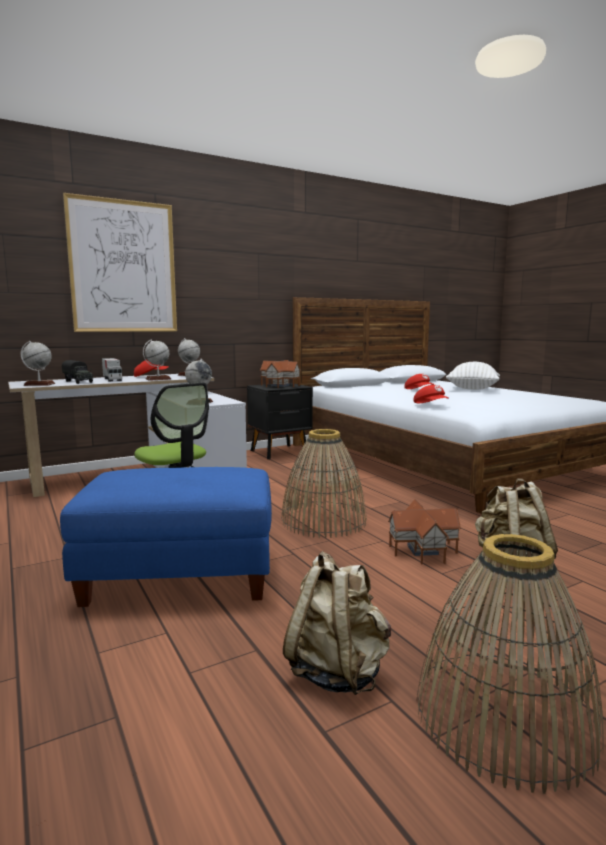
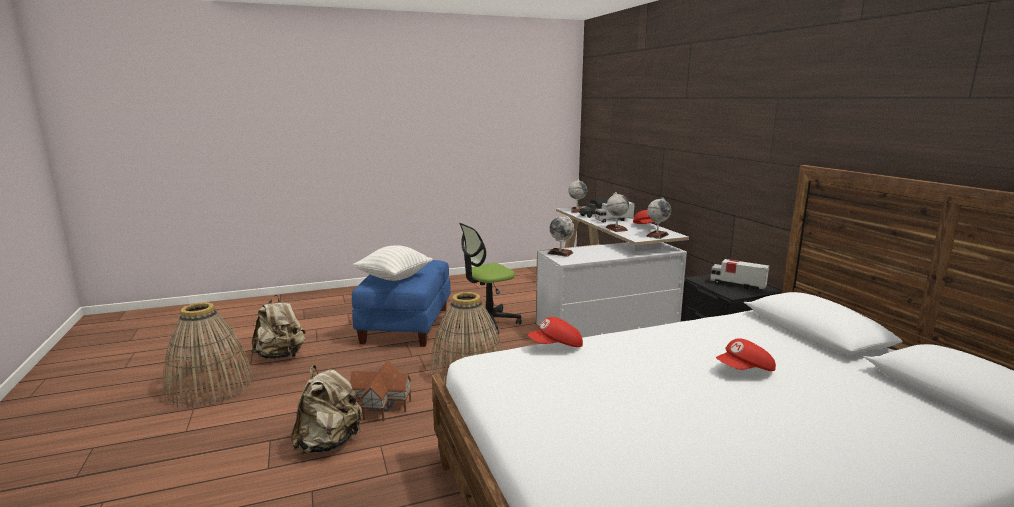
camera: 100 degrees right, 5 degrees up
picture [63,193,177,332] -> none
toy house [260,360,301,388] -> toy truck [710,259,769,289]
white pillow [446,362,500,390] -> white pillow moved to [353,245,433,281]

